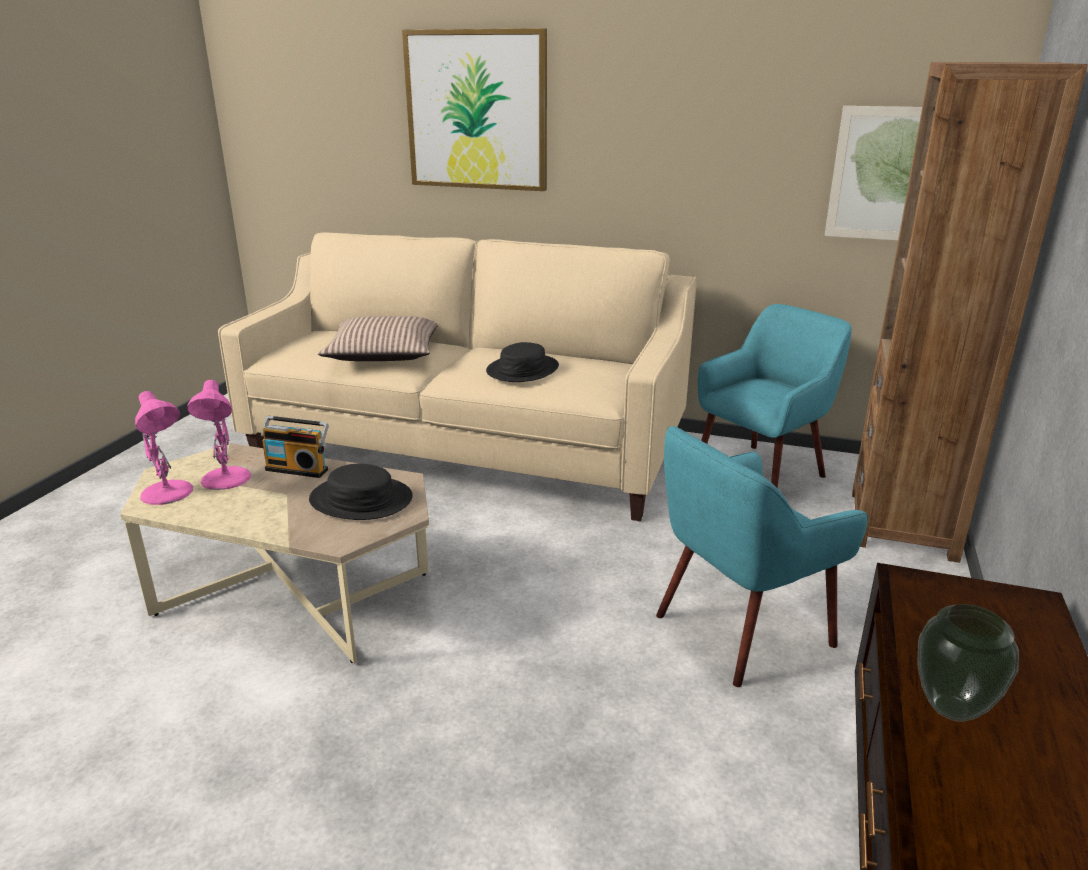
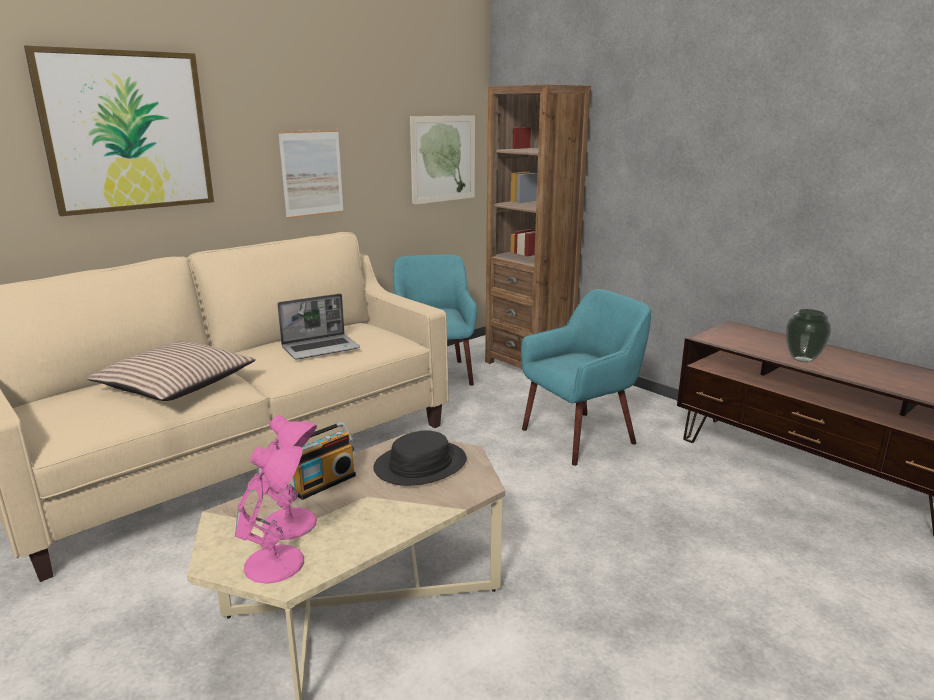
camera: 60 degrees left, 5 degrees down
black hat [486,342,559,382] -> laptop [277,294,360,360]
turquoise armchair [656,426,868,687] -> turquoise armchair turned 120 degrees counterclockwise [521,289,651,466]
none -> picture [278,130,344,219]

